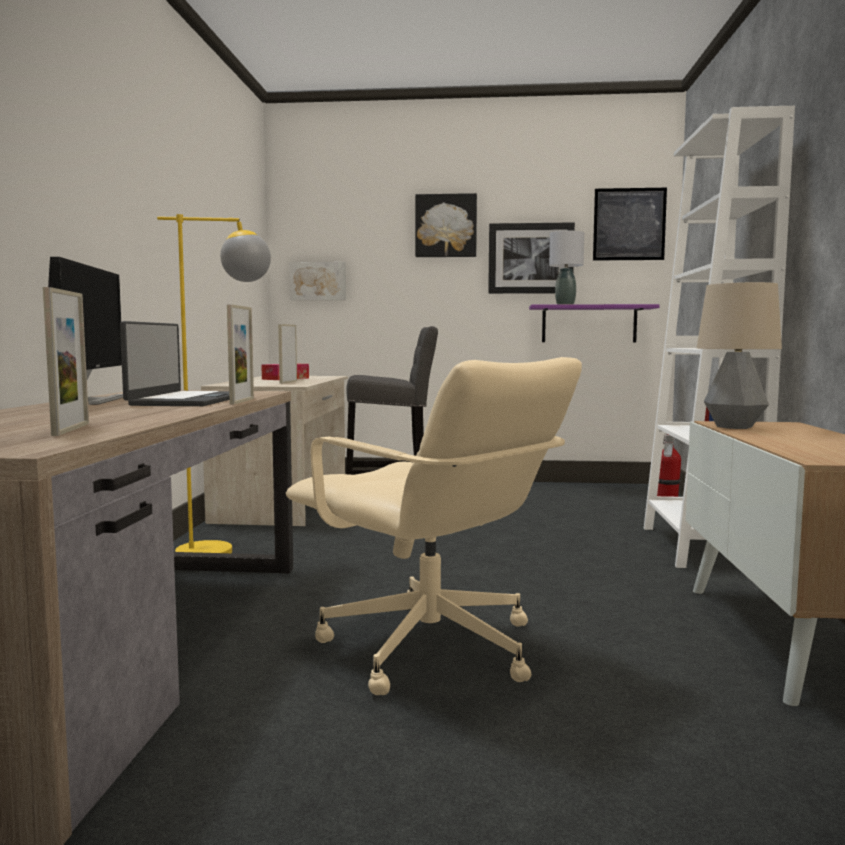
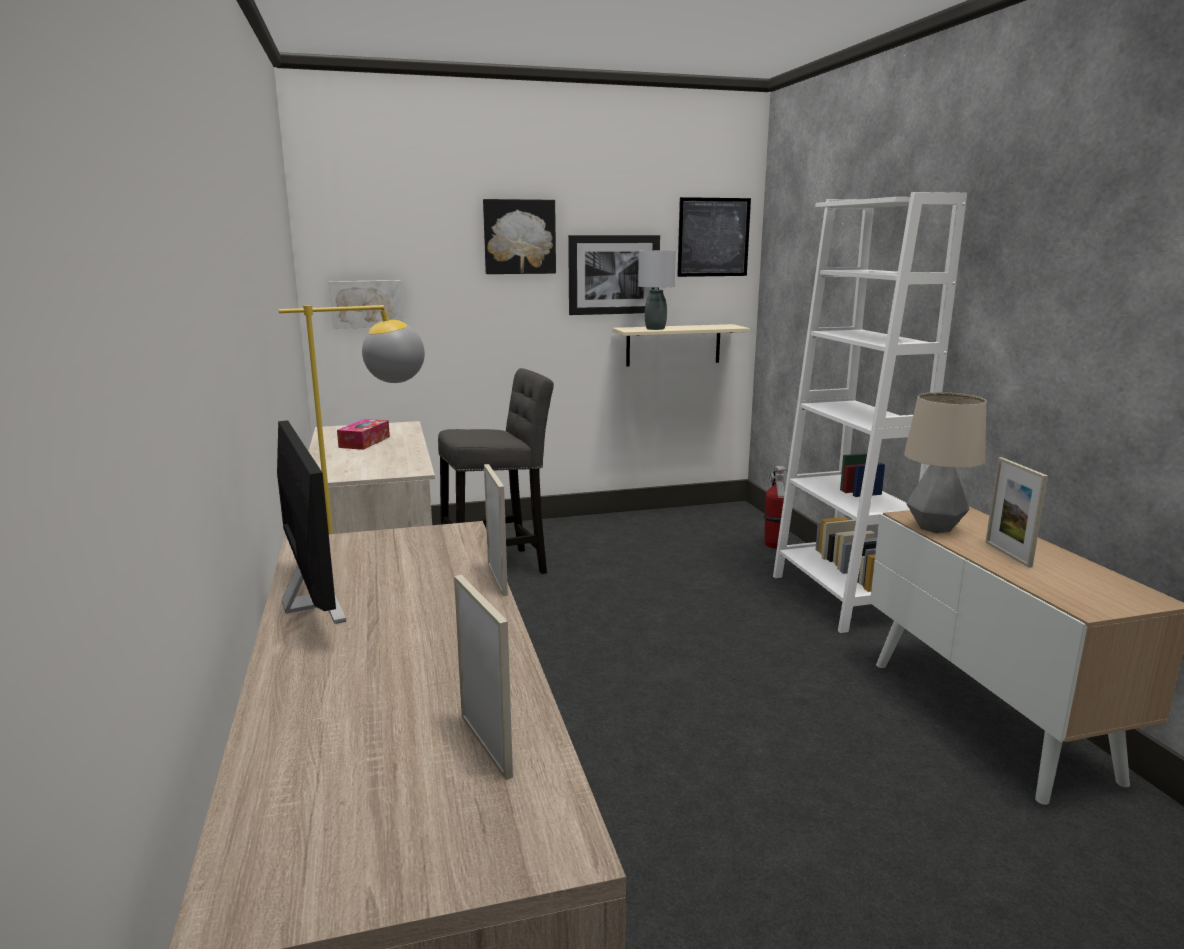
camera: 20 degrees left, 10 degrees up
laptop [120,321,229,406] -> none
picture frame [278,324,297,384] -> picture frame moved to [985,457,1048,568]
beige office chair [286,357,582,695] -> none
purple shelf [529,304,660,342] -> beige shelf [613,324,750,367]

